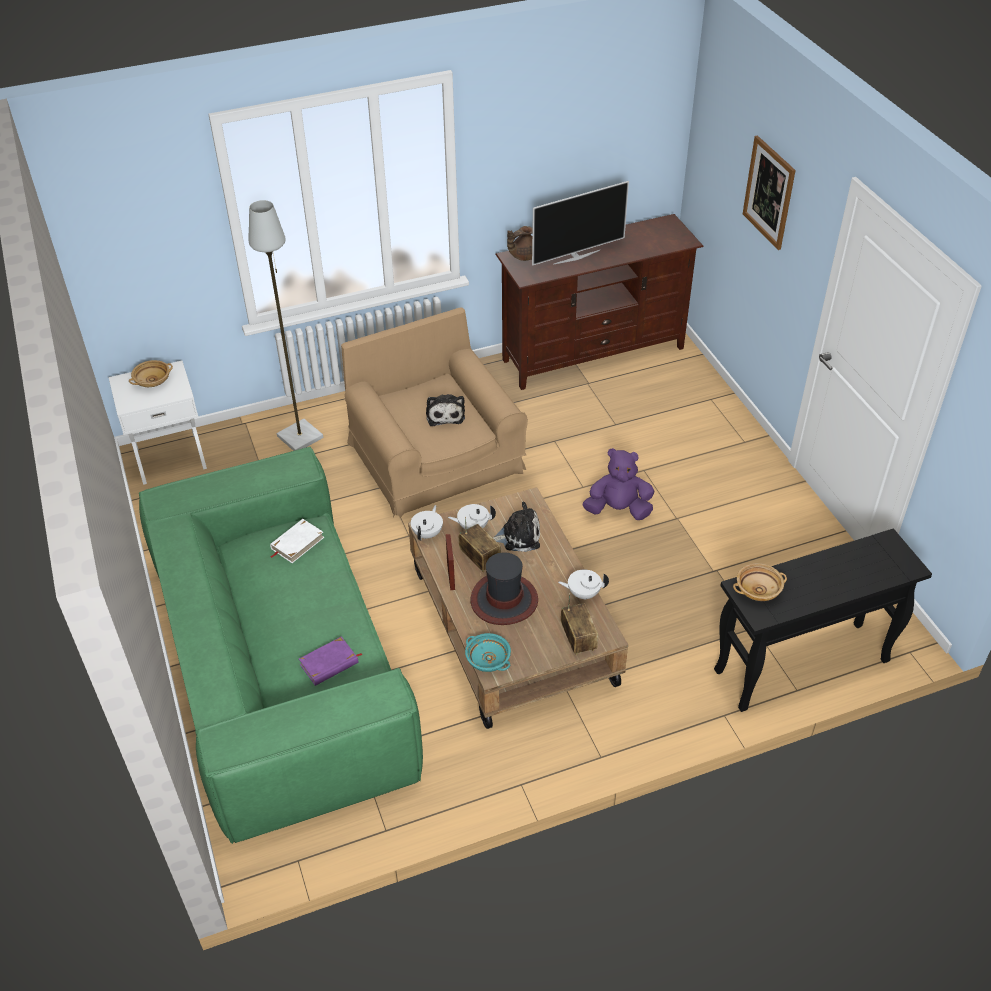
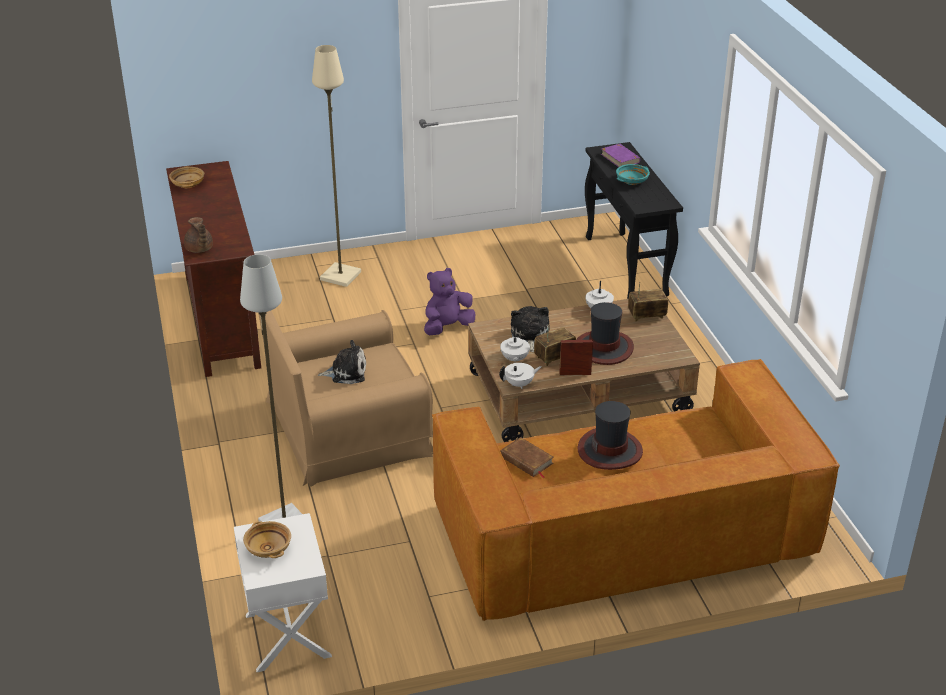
camera: 85 degrees left, 10 degrees down
green sofa [139,447,423,844] -> brown sofa [432,359,840,621]
white book [270,519,324,563] -> brown book [500,437,554,478]
purple book [299,636,362,686] -> purple book moved to [601,144,640,167]
white teapot [411,505,443,541] -> white teapot turned 135 degrees clockwise [499,363,542,389]
turquoise bowl [465,633,511,672] -> turquoise bowl moved to [616,164,650,185]
television [532,181,629,266] -> none
purple plush toy [583,448,654,520] -> purple plush toy turned 45 degrees clockwise [424,268,475,335]
beige bowl [733,563,787,601] -> beige bowl moved to [169,166,204,188]
picture [743,135,796,250] -> none
none -> beige floor lamp [312,45,361,287]
none -> hat [578,401,643,470]

